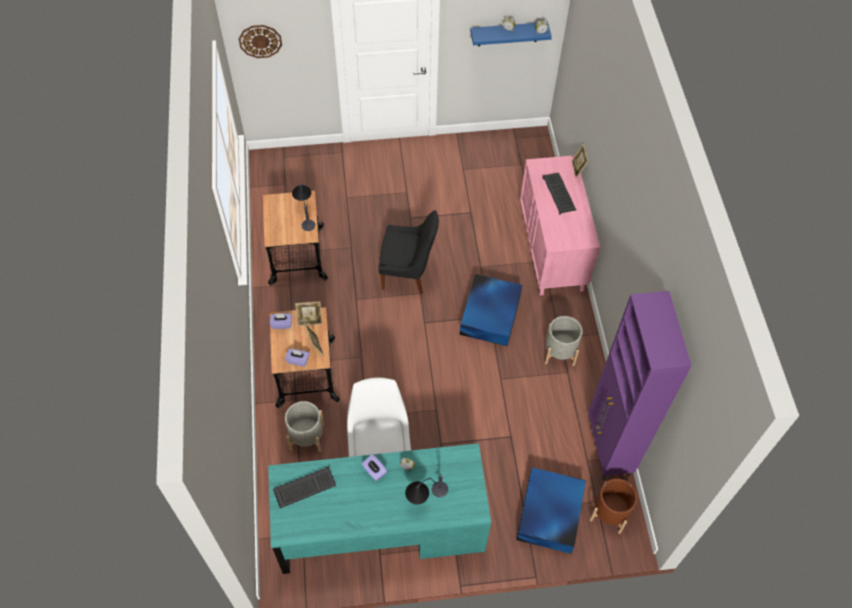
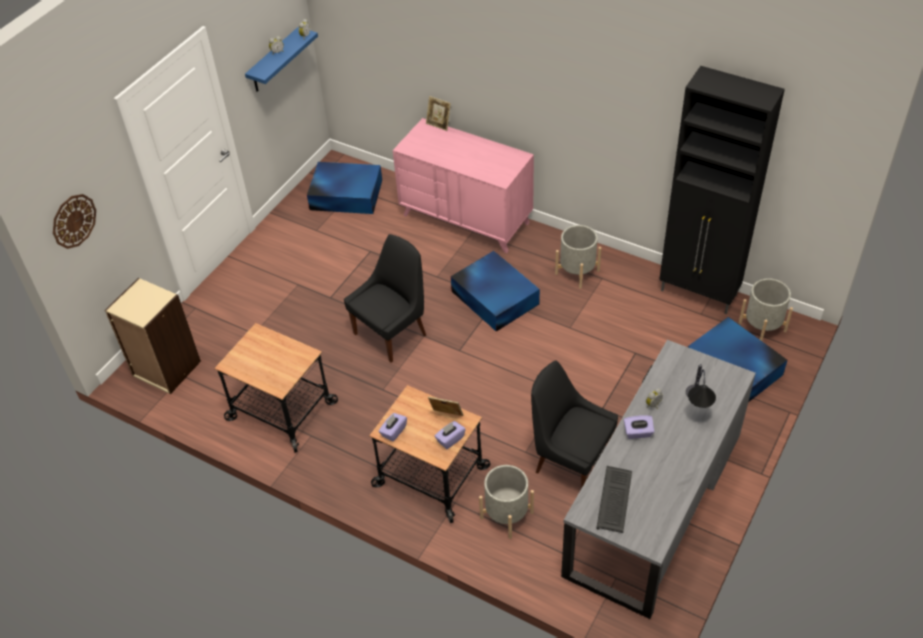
camera: 50 degrees left, 10 degrees down
turquoise desk [268,443,491,574] -> grey desk [561,340,756,619]
table lamp [292,184,315,231] -> none
picture frame [295,301,323,326] -> none
white chair [347,377,411,457] -> black chair [531,361,618,489]
keyboard [543,173,576,215] -> none
purple cabinet [588,291,692,480] -> black cabinet [659,66,785,314]
brown planter [590,479,637,534] -> grey planter [739,278,793,341]
none -> beige bookcase [105,278,201,394]
none -> blue storage box [307,162,382,214]

